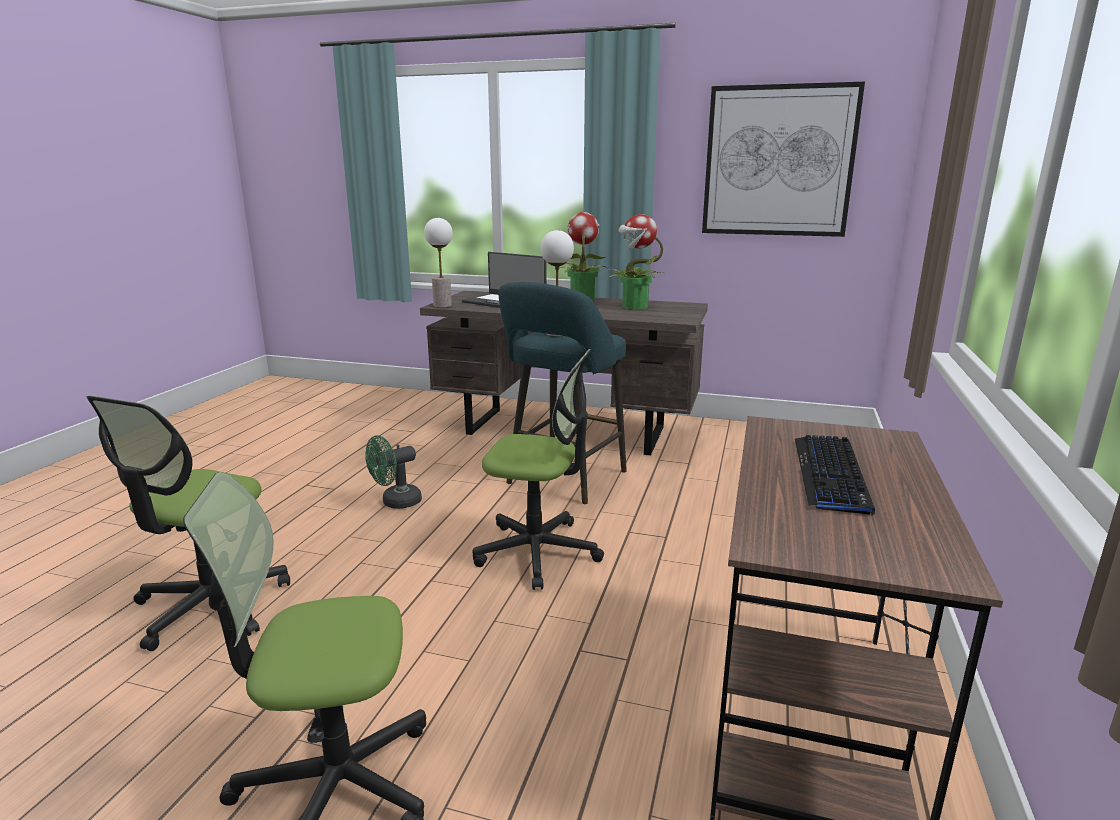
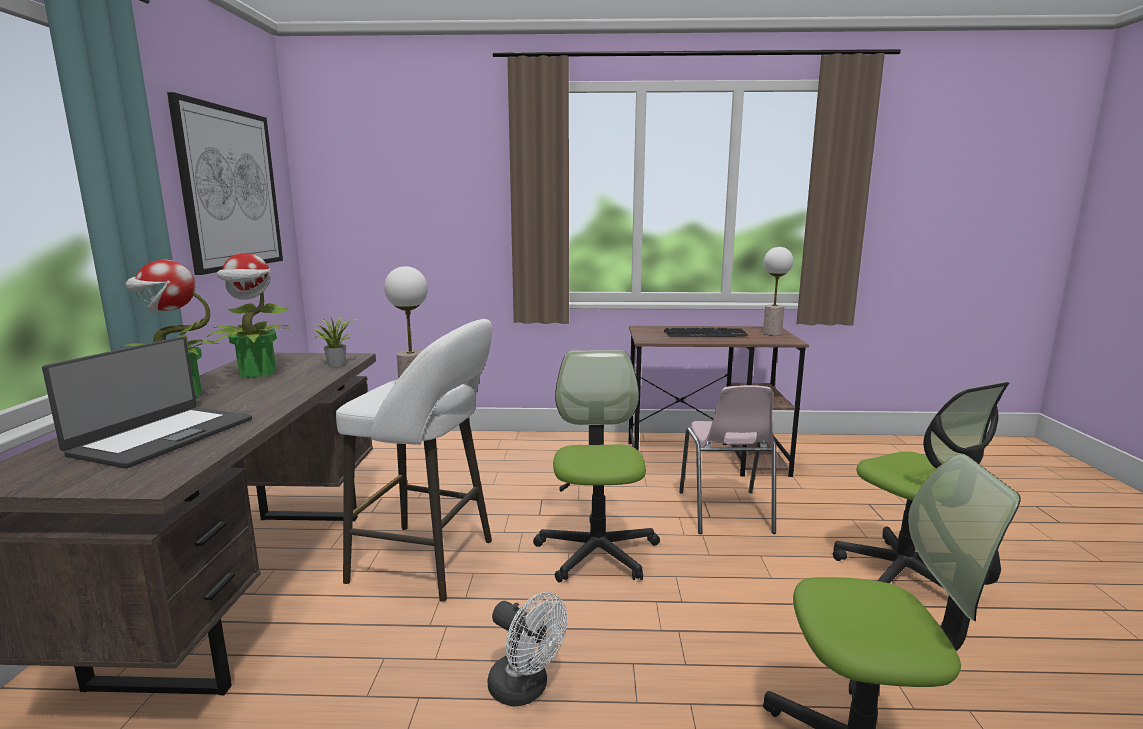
camera: 105 degrees left, 5 degrees down
green fan [365,435,422,509] -> white fan [488,592,567,707]
table lamp [424,218,453,308] -> table lamp moved to [763,247,793,336]
turquoise stool [499,282,627,504] -> white stool [336,319,492,602]
none -> potted plant [313,317,357,367]
none -> pink chair [679,385,776,534]

